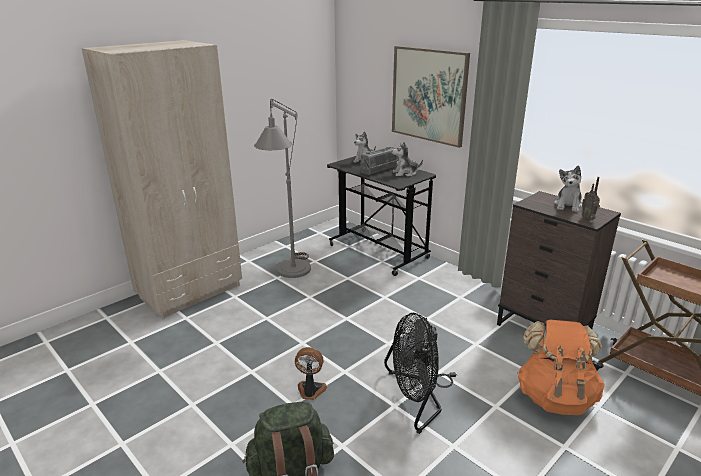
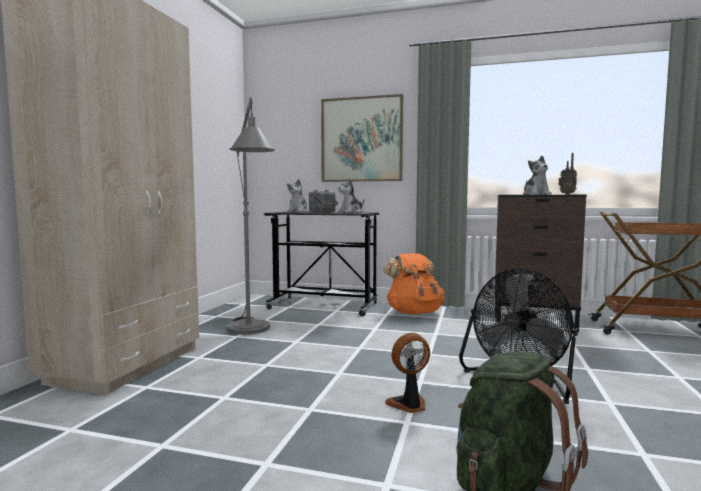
camera: 30 degrees left, 20 degrees down
orange backpack [517,320,605,415] -> orange backpack moved to [383,254,445,314]

